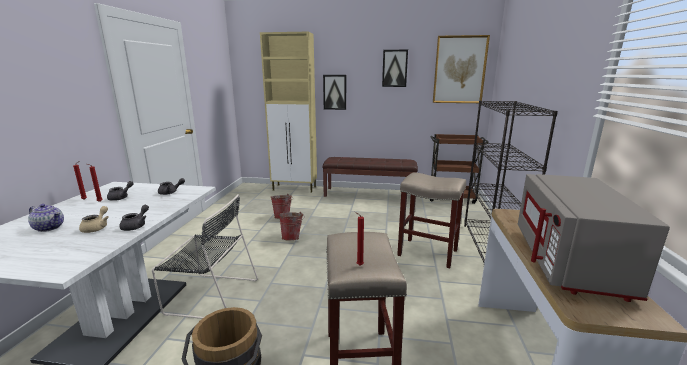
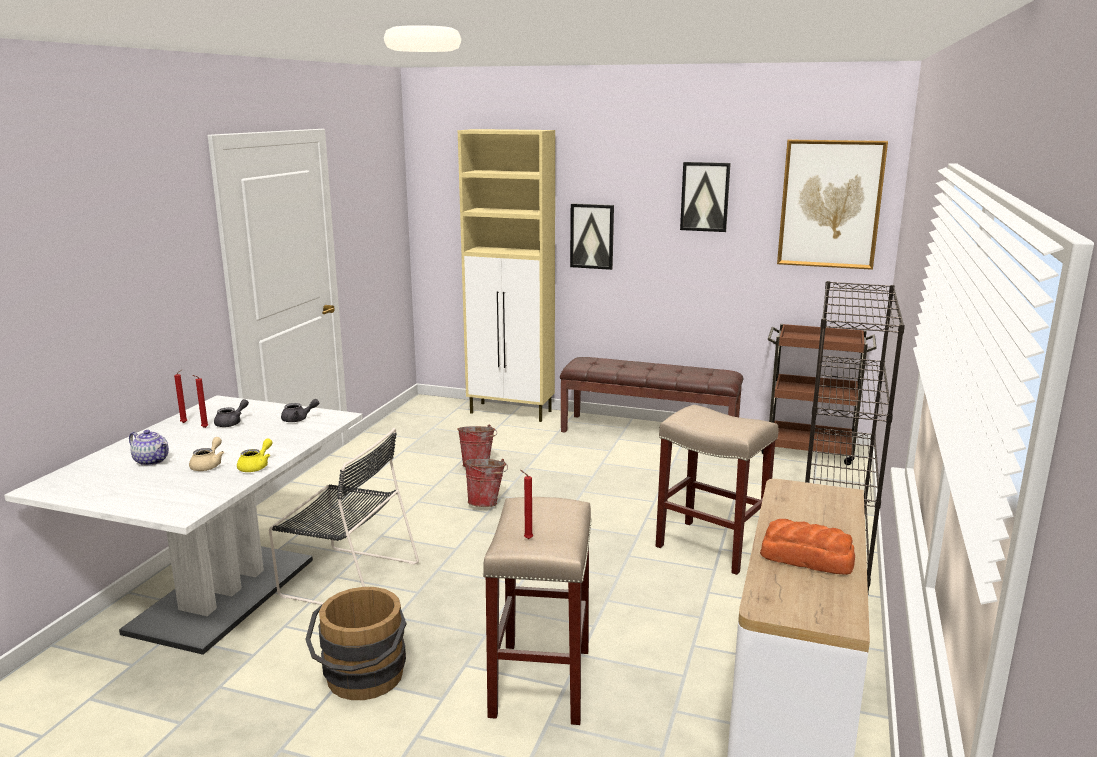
camera: 10 degrees right, 0 degrees up
grey teapot [120,205,149,231] -> yellow teapot [237,438,273,472]
grey microwave [518,174,670,302] -> bread [760,519,855,575]

